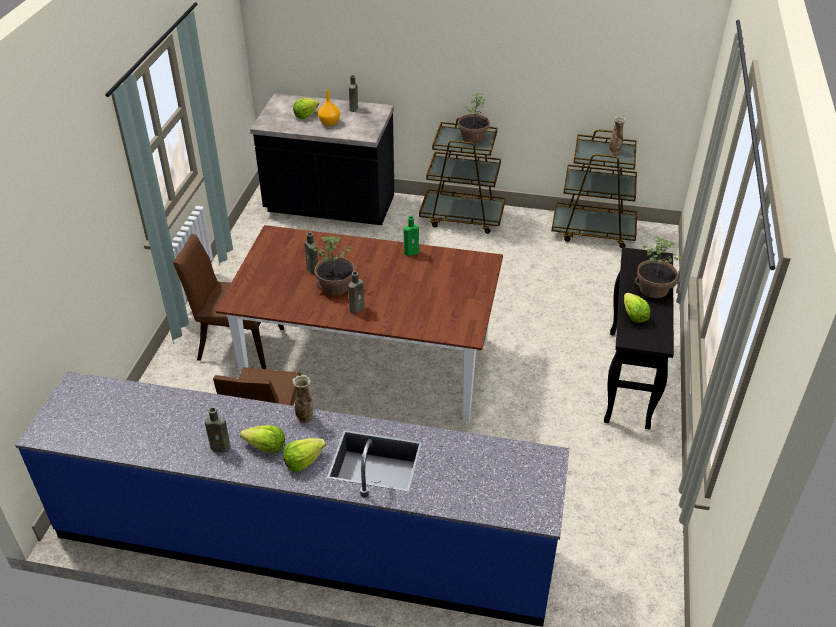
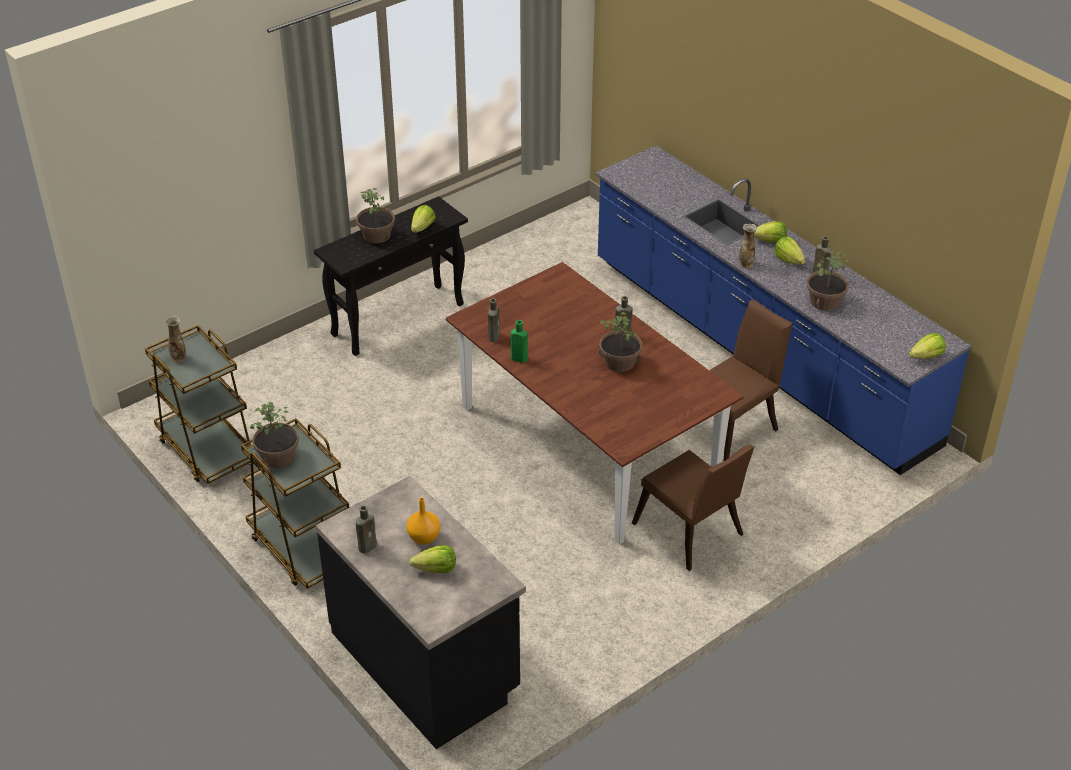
camera: 140 degrees left, 0 degrees up
brown bottle [305,232,318,274] -> brown bottle moved to [488,298,500,342]
none -> potted plant [807,251,850,310]
none -> lettuce [909,333,946,359]

